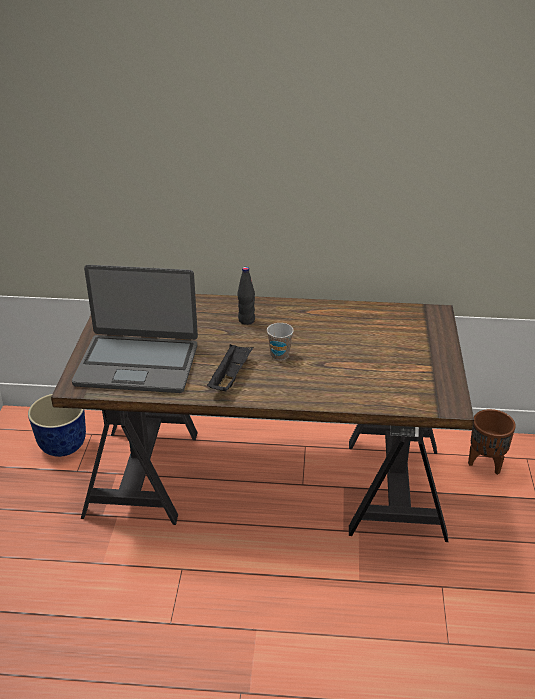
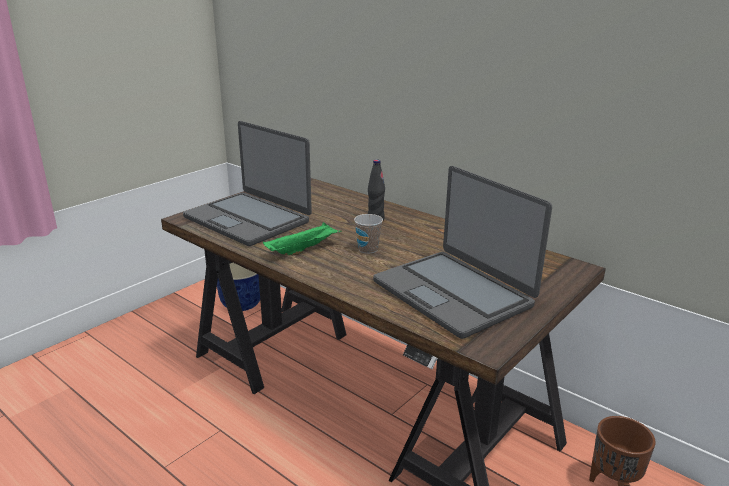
camera: 35 degrees right, 10 degrees down
black tray [207,344,253,391] -> green tray [263,222,341,256]
none -> laptop [373,166,552,339]

